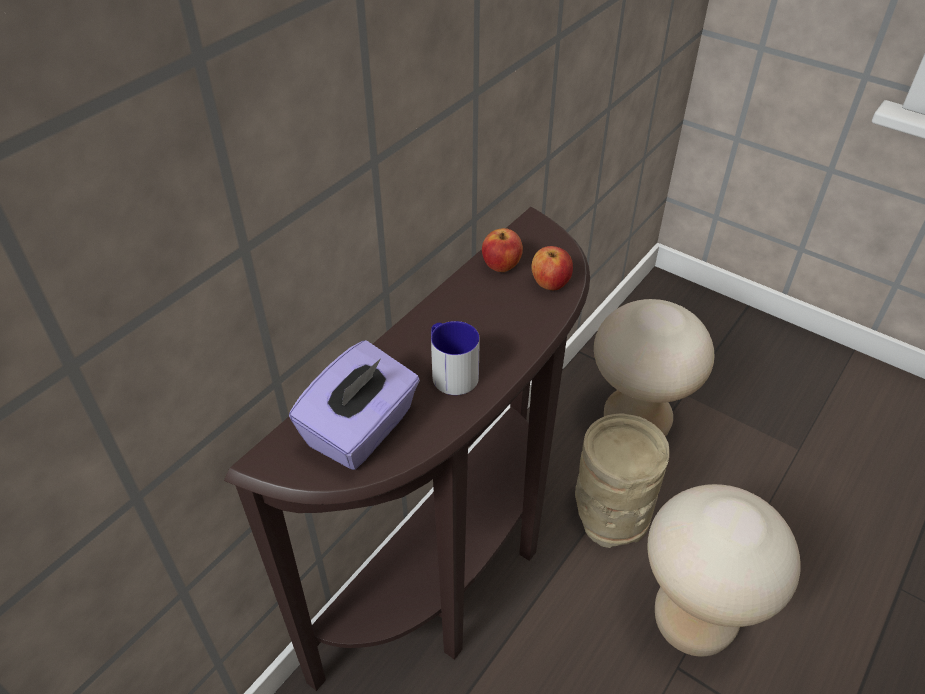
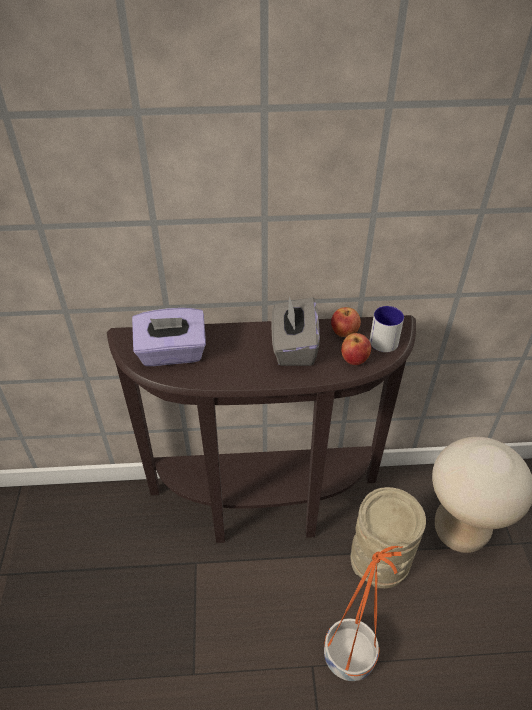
camera: 50 degrees right, 0 degrees up
mug [431,321,480,395] -> mug moved to [369,306,404,352]
beige stool [647,484,801,657] -> orange planter [324,546,402,681]
none -> grey tissue box [271,297,320,366]

